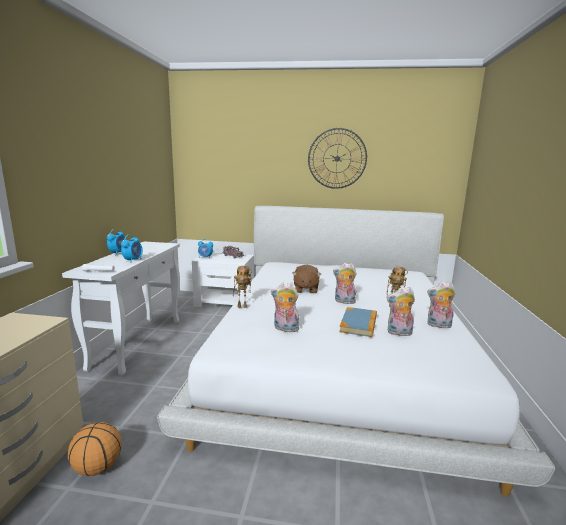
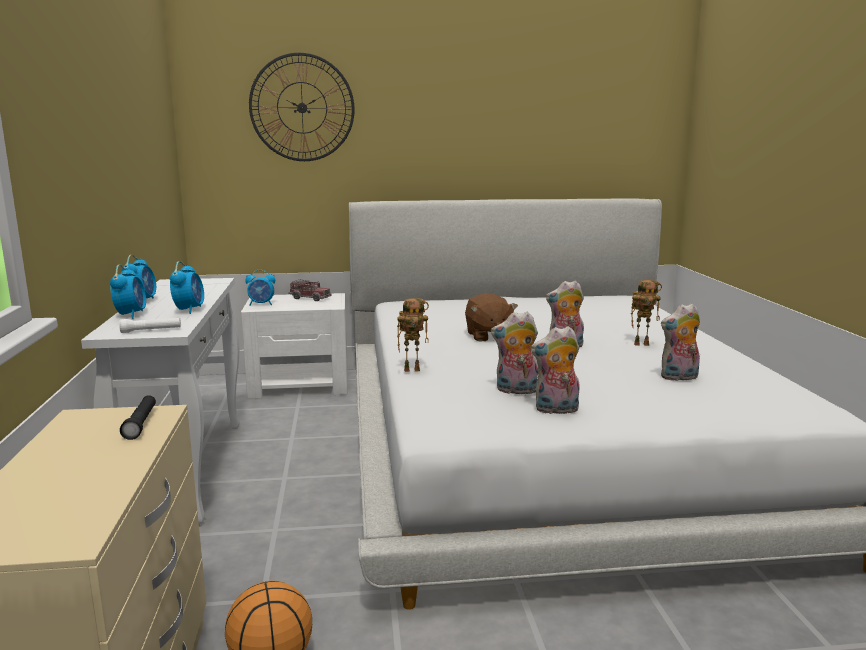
camera: 15 degrees left, 0 degrees up
wall clock [308,128,367,189] -> wall clock moved to [249,52,355,161]
book [339,307,377,337] -> none
plush toy [427,282,455,328] -> plush toy moved to [530,326,580,414]
none -> alarm clock [110,265,146,319]
none -> black flashlight [120,395,156,440]

